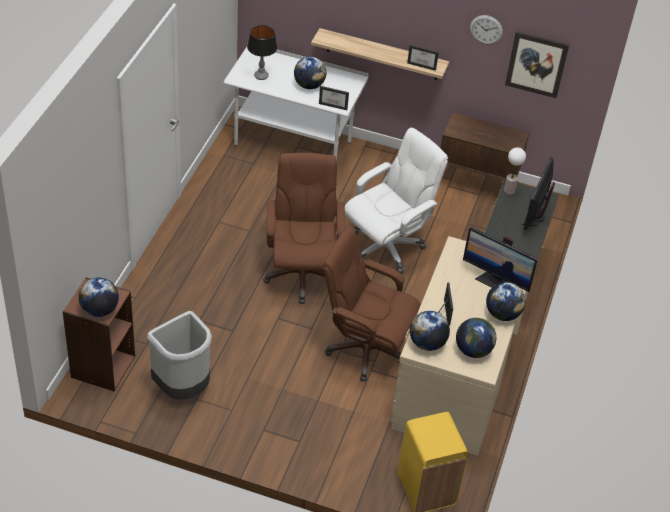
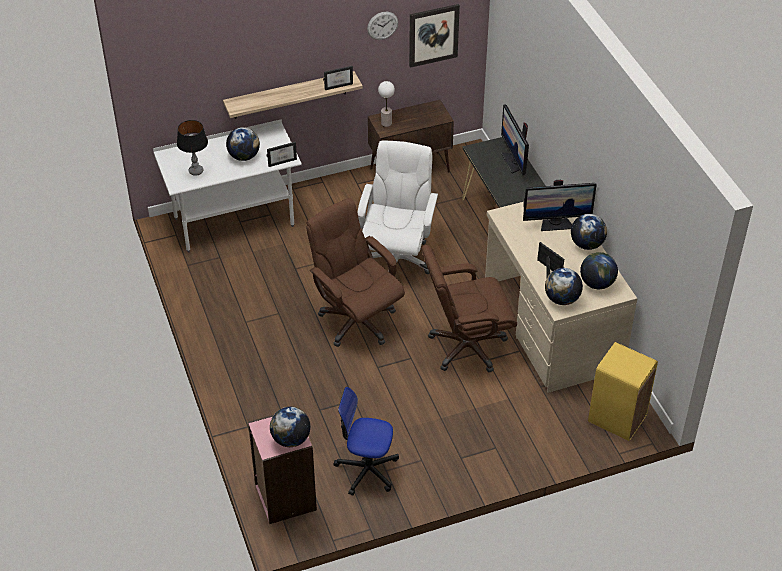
camera: 35 degrees left, 0 degrees up
brown bookcase [63,277,135,391] -> pink bookcase [248,415,317,524]
grey trash can [147,311,212,400] -> office chair [333,387,399,496]
table lamp [504,147,526,195] -> table lamp moved to [378,81,395,127]

